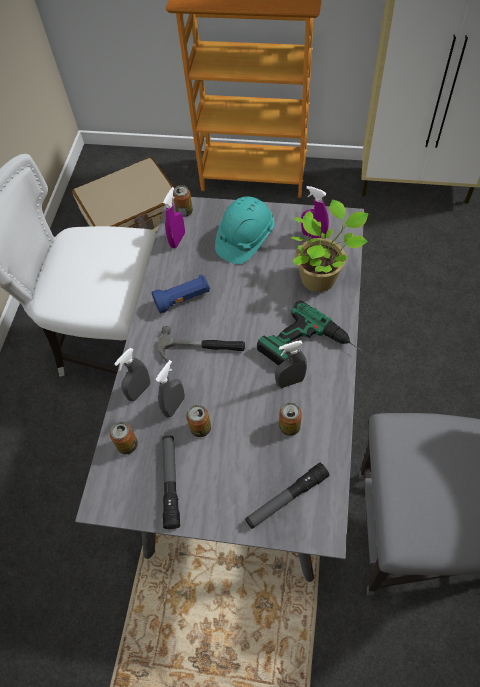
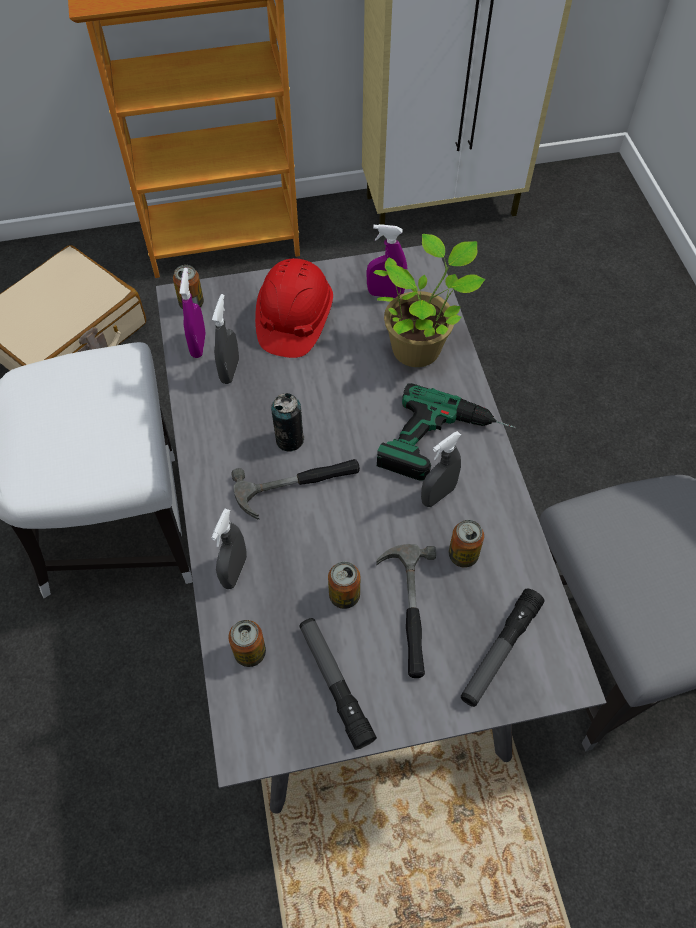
camera: 25 degrees left, 0 degrees up
blue flashlight [152,274,210,313] -> none
grey spray bottle [155,360,185,417] -> grey spray bottle moved to [212,294,239,384]
turquoise hard hat [215,197,275,264] -> red hard hat [255,258,333,358]
none -> can [271,393,304,452]
none -> hammer [376,544,436,678]

